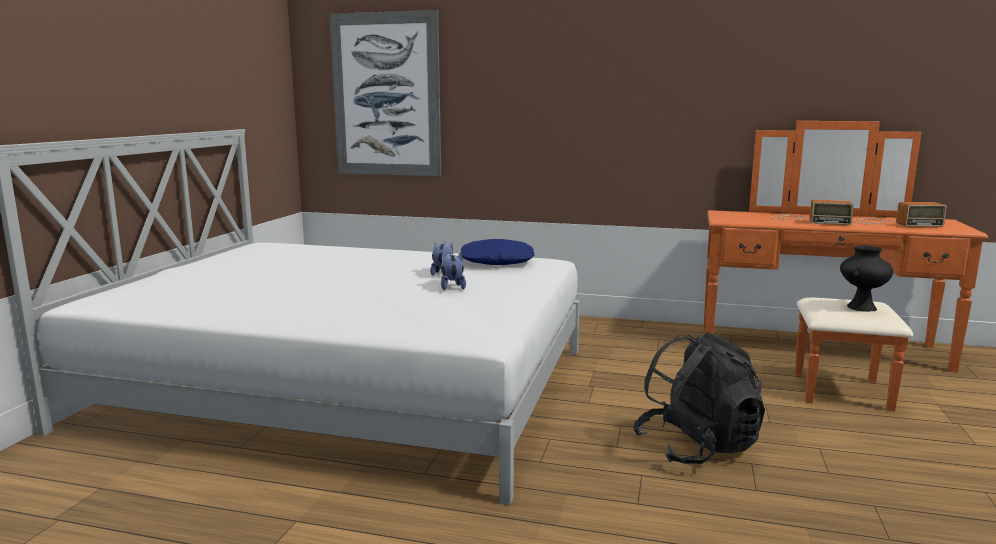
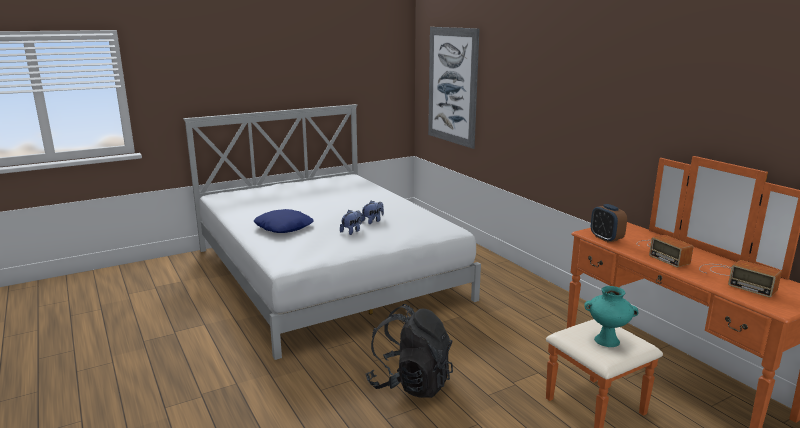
camera: 45 degrees right, 5 degrees up
blue pillow [460,239,534,265] -> blue pillow moved to [254,209,314,233]
black vase [840,245,893,312] -> turquoise vase [584,286,639,347]
none -> alarm clock [591,204,627,243]

